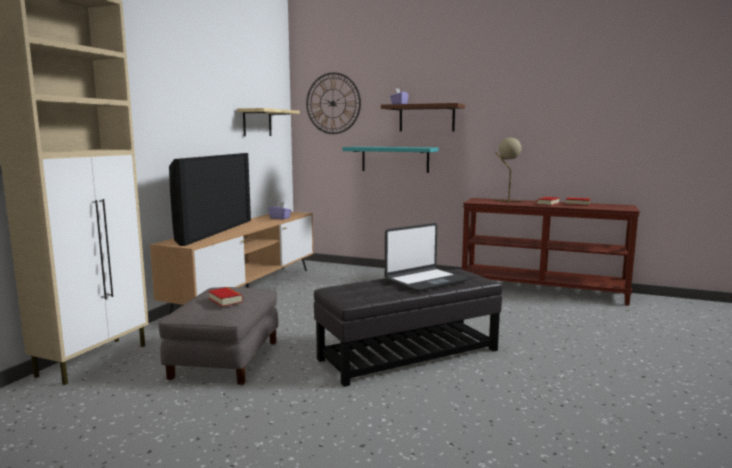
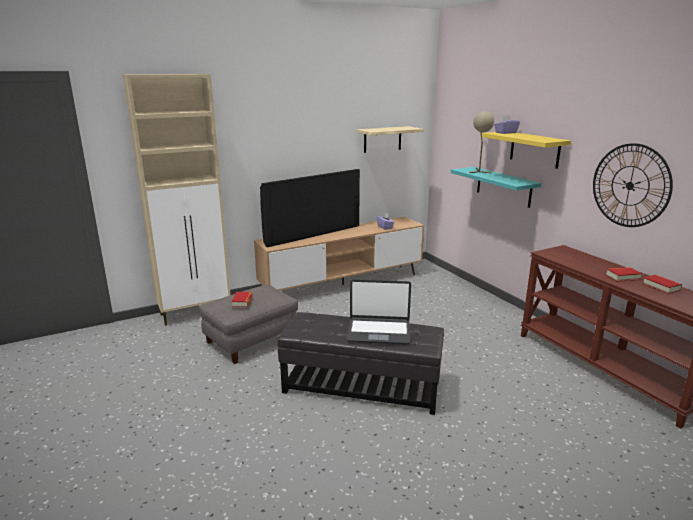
camera: 40 degrees right, 10 degrees up
wall clock [306,72,361,134] -> wall clock moved to [593,143,673,227]
brown shelf [381,103,465,131] -> yellow shelf [482,132,571,169]
beige table lamp [495,138,522,204] -> beige table lamp moved to [469,111,494,173]

